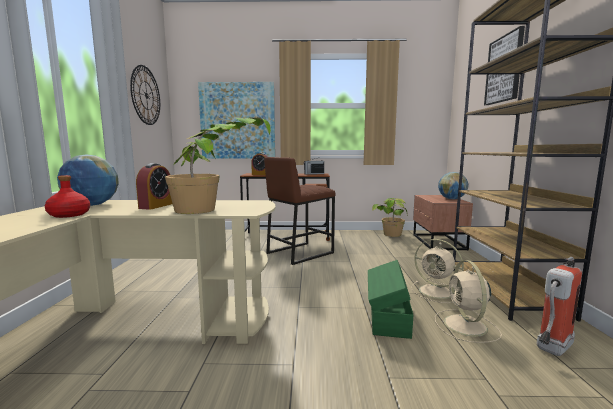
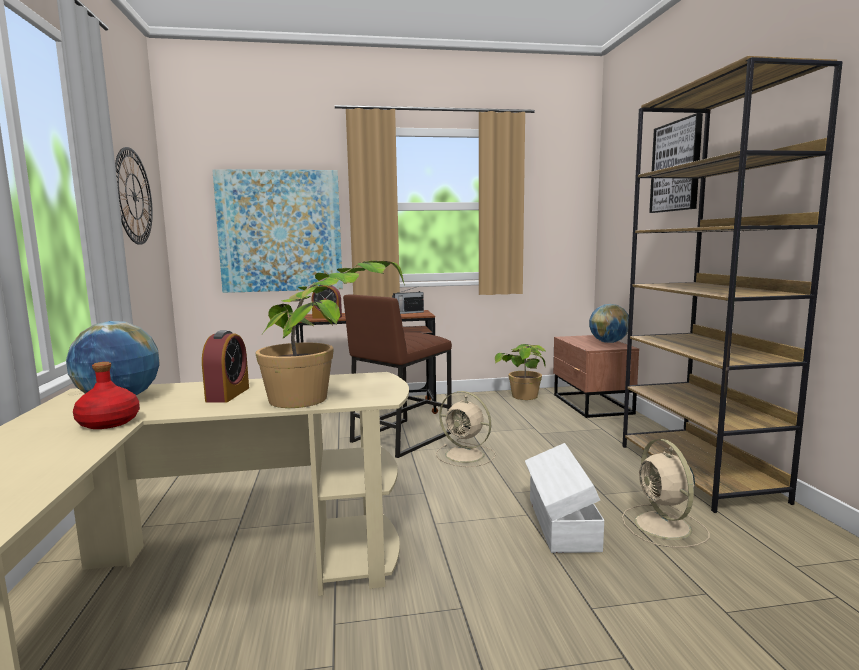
camera: 10 degrees left, 0 degrees up
green storage box [368,260,413,339] -> white storage box [525,443,604,553]
beige fan [411,239,464,303] -> beige fan moved to [436,391,496,467]
fire extinguisher [537,257,582,356] -> none

